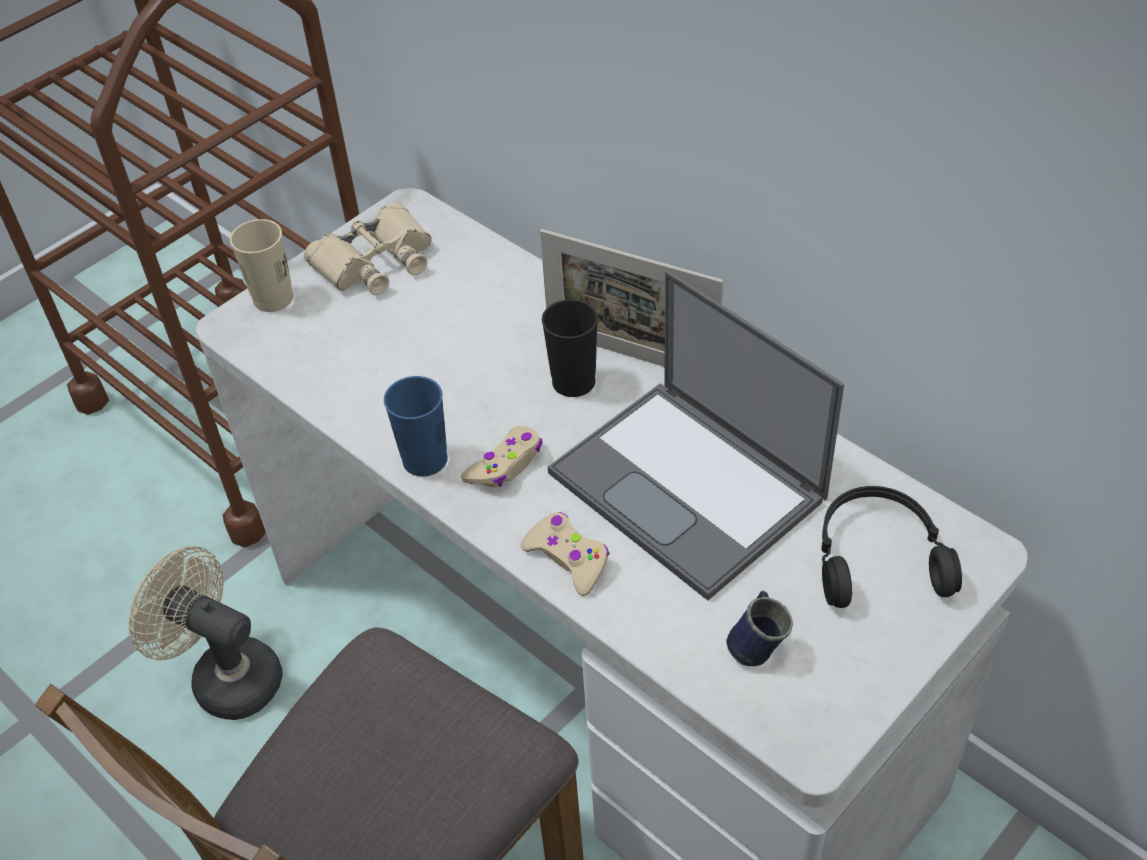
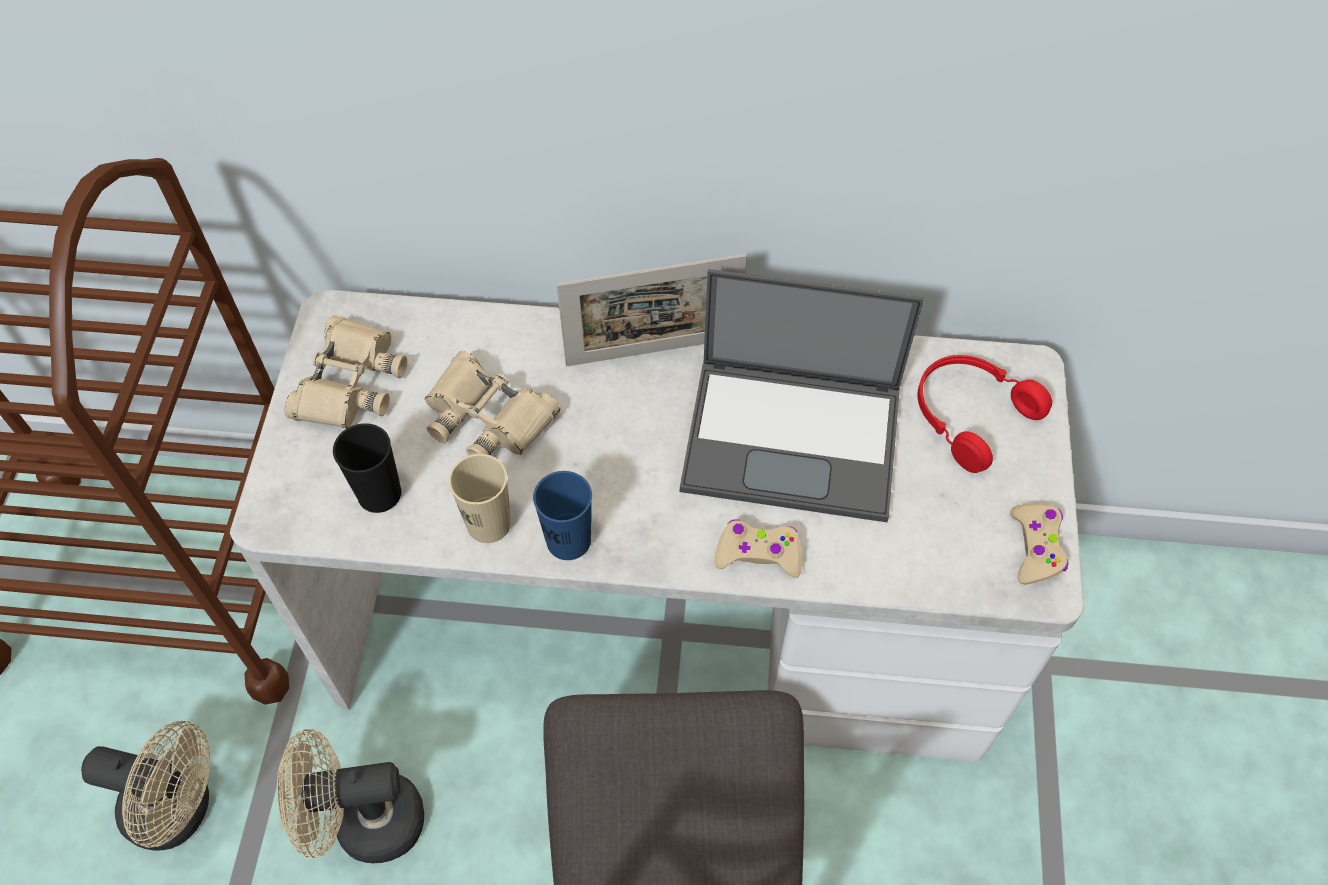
camera: 40 degrees left, 10 degrees up
beige cup [230,219,293,312] -> beige cup moved to [449,454,511,543]
beige game controller [461,426,542,488] -> beige game controller moved to [1010,504,1068,585]
black cup [542,299,598,397] -> black cup moved to [333,423,401,513]
blue mug [726,591,793,666] -> none
black headphones [821,486,962,608] -> red headphones [918,355,1052,473]
none -> beige fan [81,721,210,851]
none -> beige binoculars [425,351,561,455]

